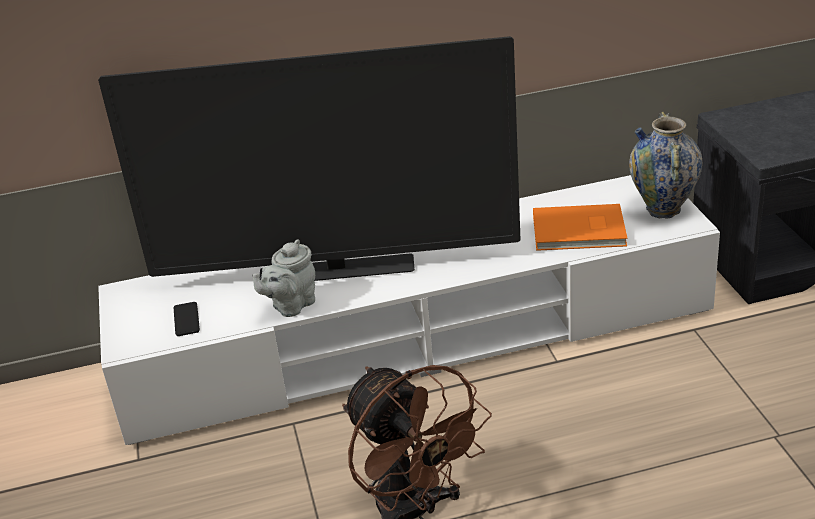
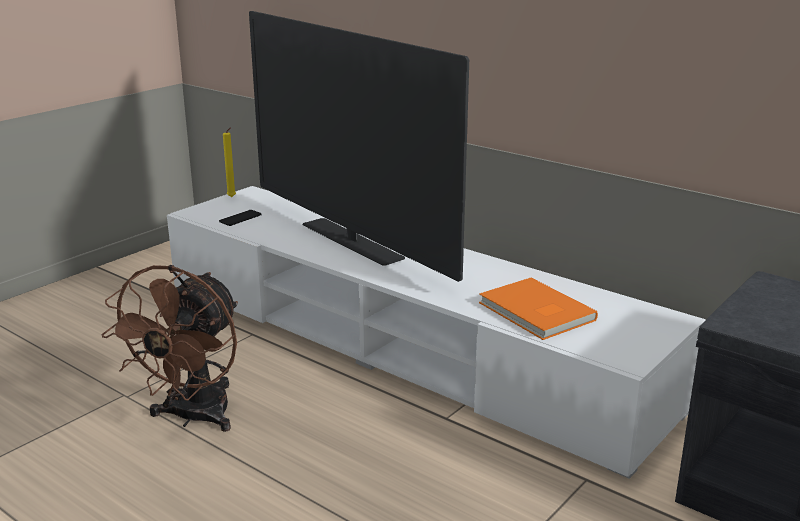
camera: 50 degrees right, 10 degrees down
grey teapot [252,239,315,317] -> none
vase [629,112,702,219] -> none
none -> yellow candle [223,127,236,197]

